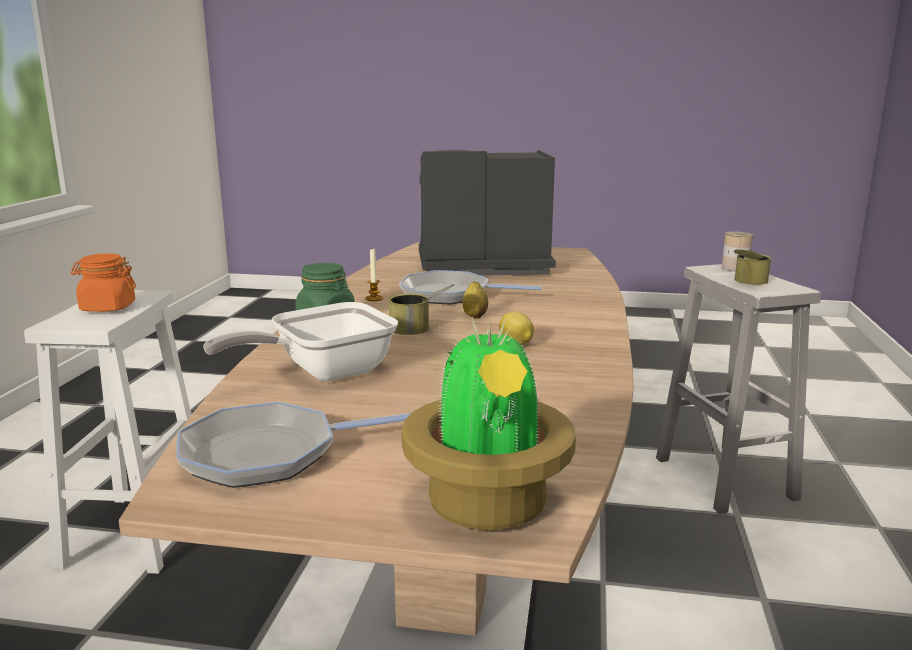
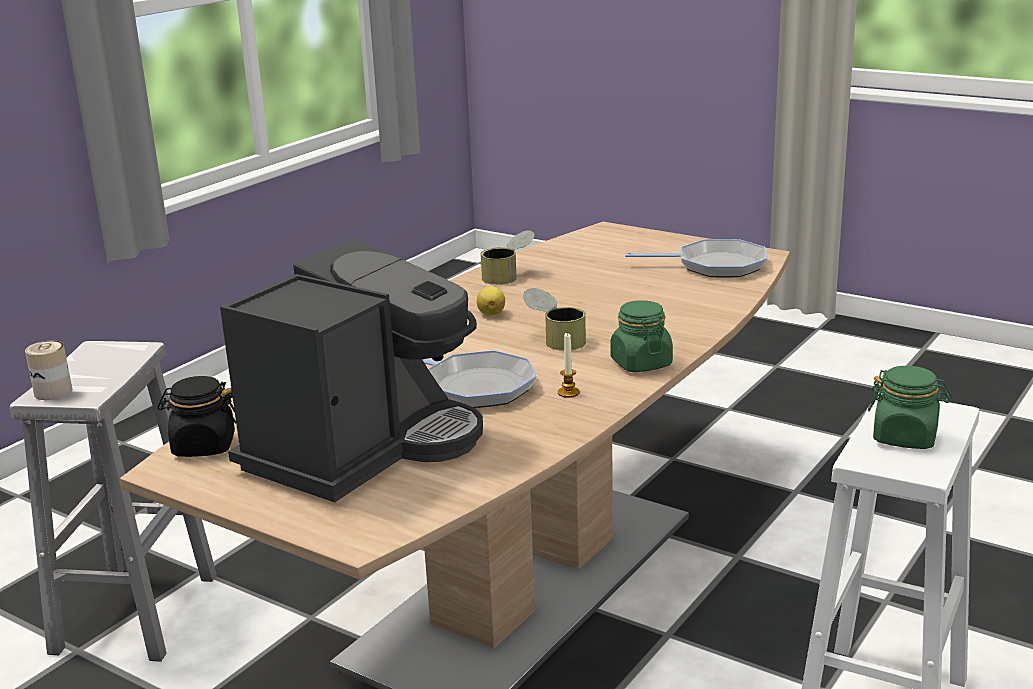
camera: 155 degrees left, 5 degrees up
orange jar [71,253,136,312] -> green jar [868,366,951,449]
frying pan [203,302,398,381] -> none
potted plant [402,317,576,530] -> none
coffee machine [419,150,556,276] -> coffee machine turned 75 degrees counterclockwise [220,238,483,502]
lemon [462,281,488,318] -> none
can [734,249,771,285] -> can moved to [480,230,535,285]
none -> black jar [157,376,236,457]

